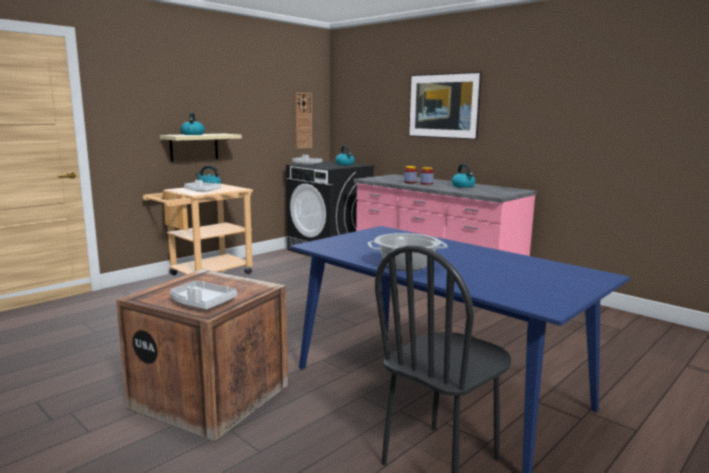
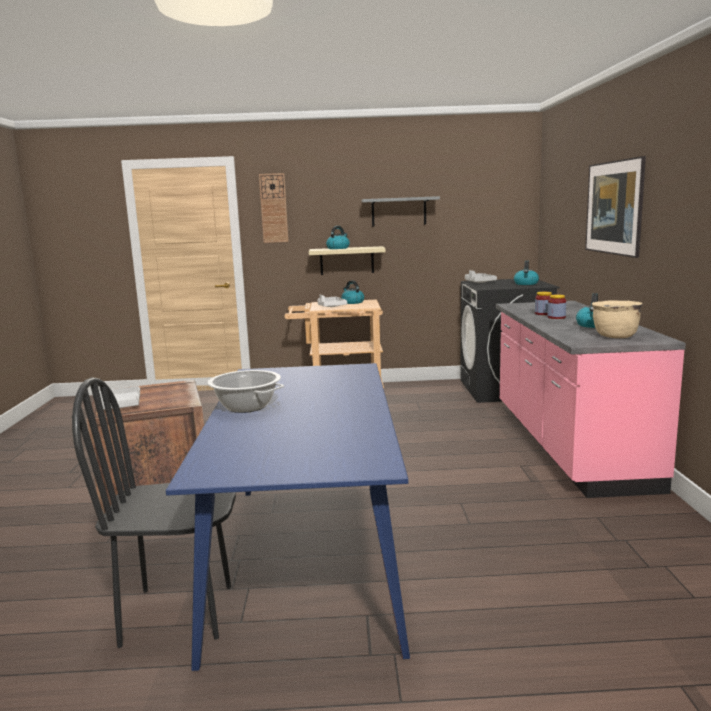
camera: 45 degrees right, 0 degrees up
wall clock [295,93,312,149] -> wall clock moved to [259,173,289,243]
none -> grey shelf [361,196,440,226]
none -> beige cooking pot [592,300,642,338]

